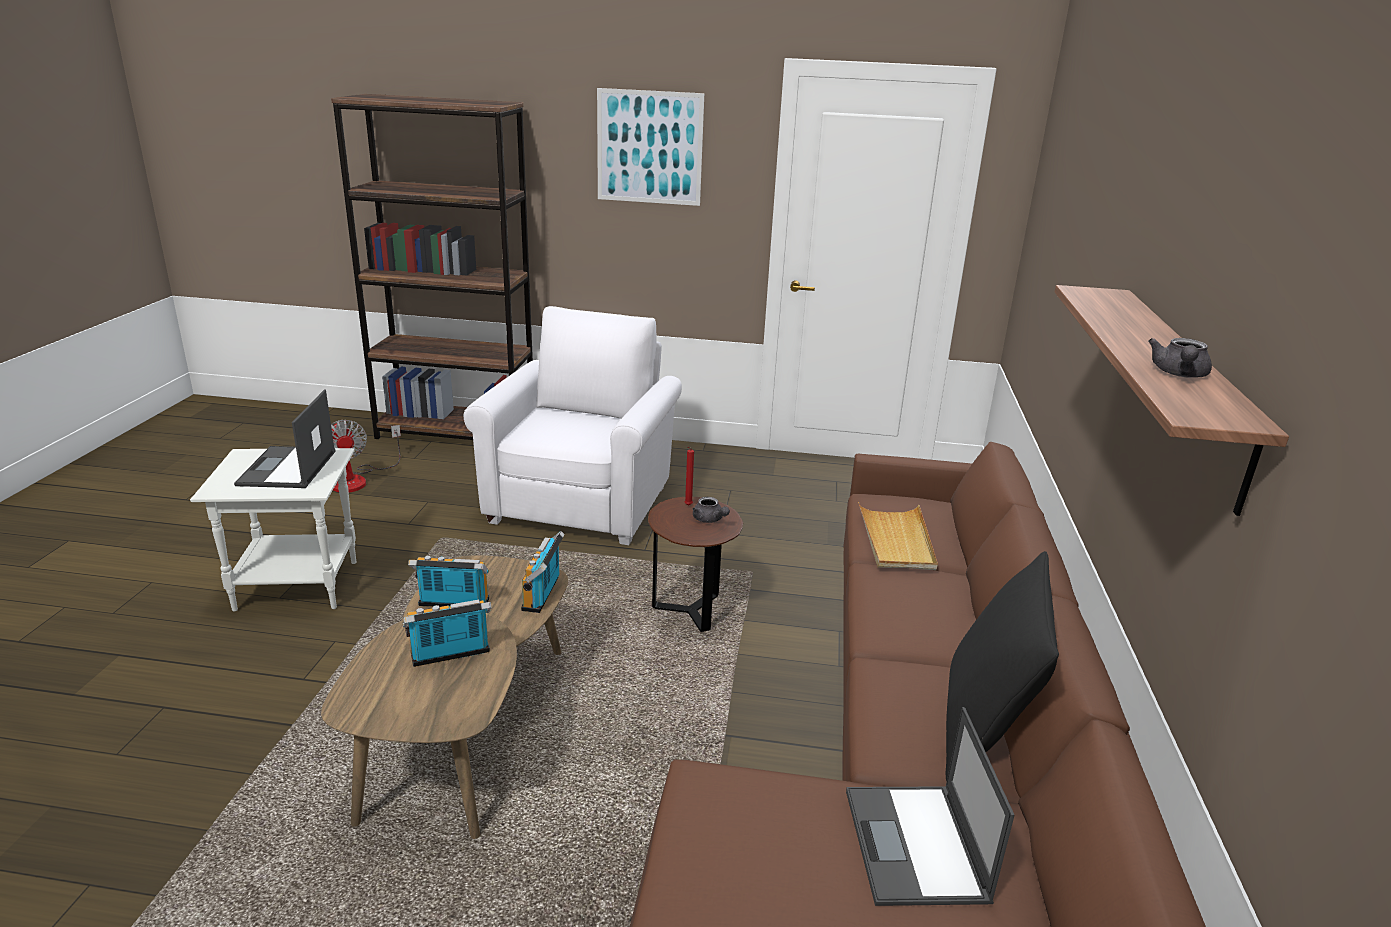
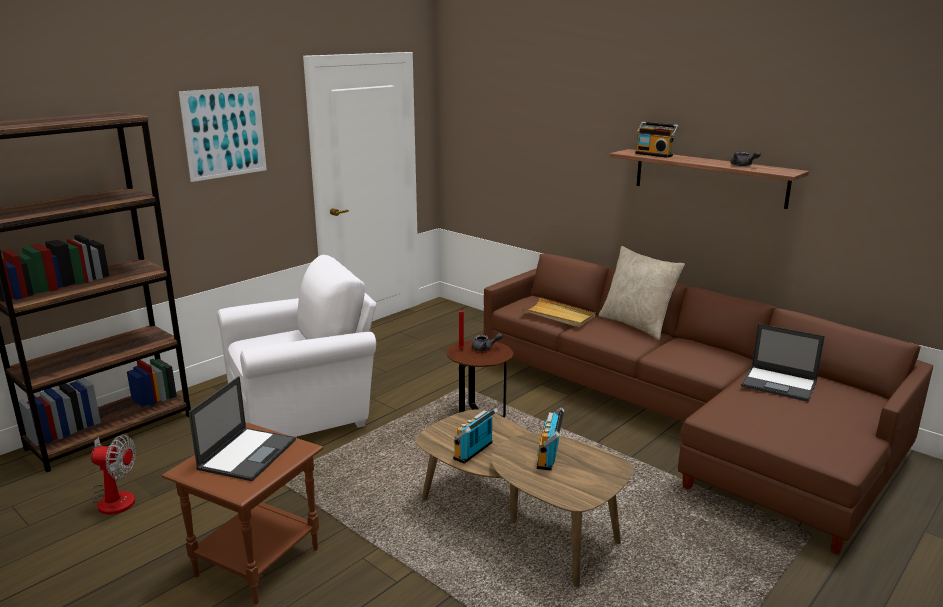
camera: 55 degrees left, 5 degrees down
white side table [190,448,356,612] -> brown side table [162,423,324,605]
laptop [234,389,336,488] -> laptop turned 105 degrees counterclockwise [189,376,296,481]
white armchair [464,306,682,545] -> white armchair turned 105 degrees clockwise [217,255,377,437]
radio [521,531,565,613] -> radio moved to [635,122,679,158]
black pillow [946,551,1059,782] -> none
none -> beige pillow [598,246,685,340]

